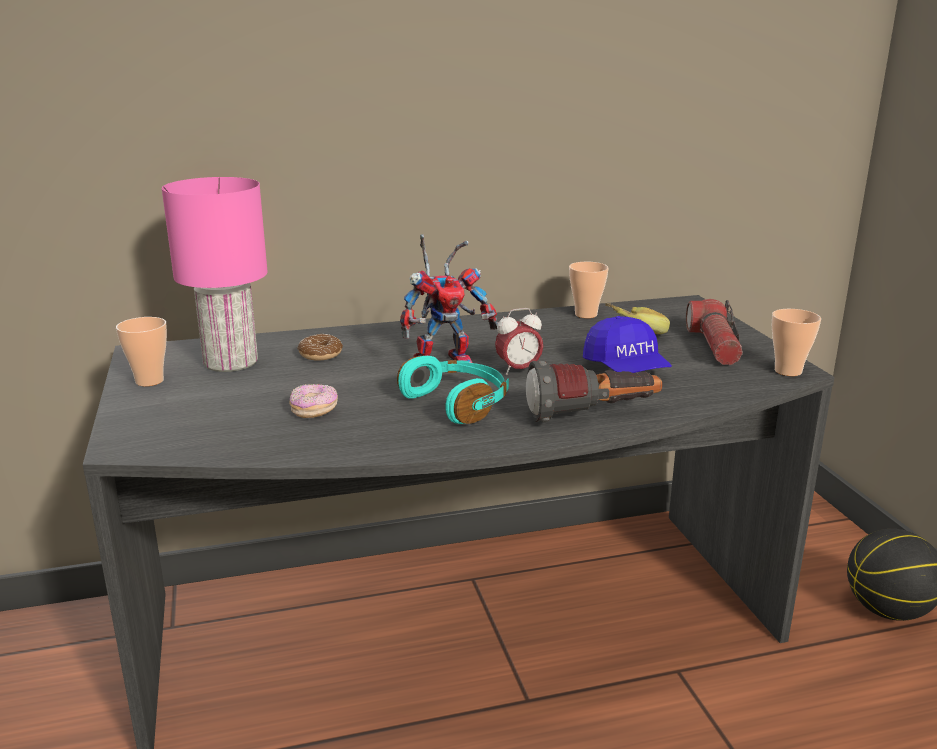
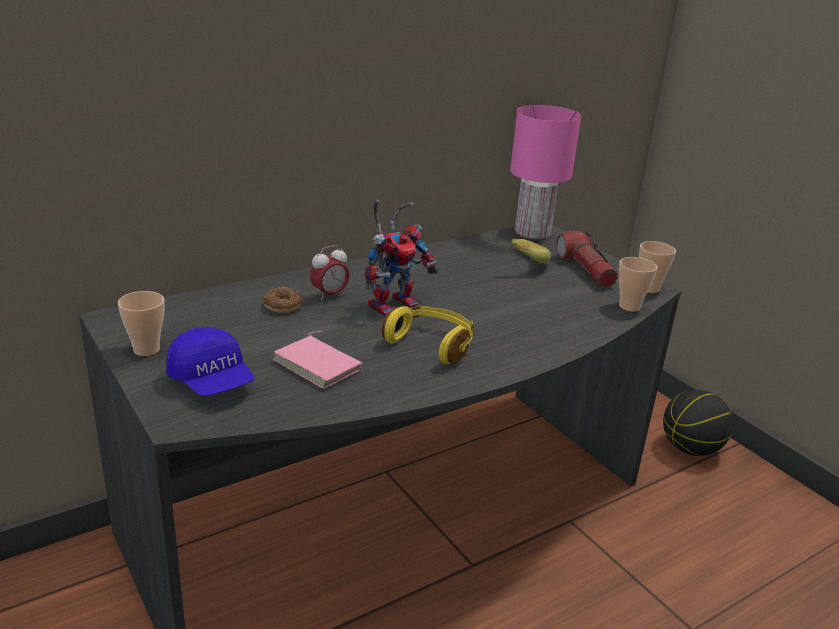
camera: 20 degrees left, 5 degrees up
pink table lamp [162,177,268,372] -> pink table lamp moved to [510,105,581,239]
donut [289,384,338,418] -> pink book [274,331,363,389]
turquoise headphones [397,356,509,424] -> yellow headphones [382,306,474,364]
alarm clock [495,308,543,375] -> alarm clock moved to [310,245,349,301]
flashlight [526,361,662,422] -> none
cup [569,262,609,318] -> cup moved to [619,257,657,312]
blue cap [583,316,672,373] -> blue cap moved to [166,327,255,396]

